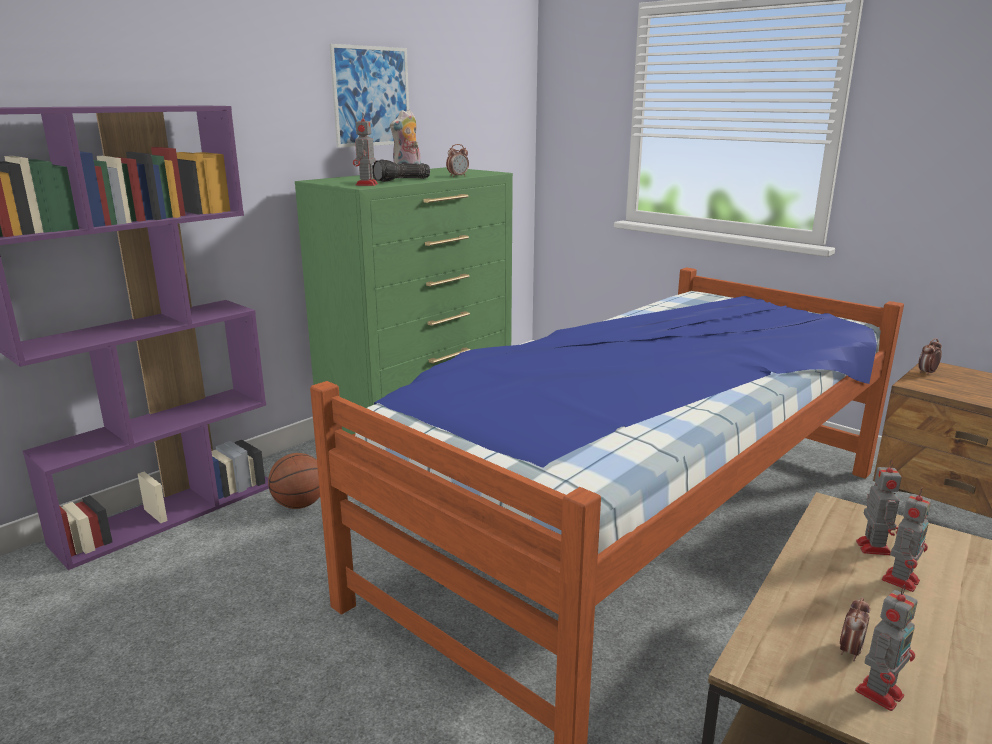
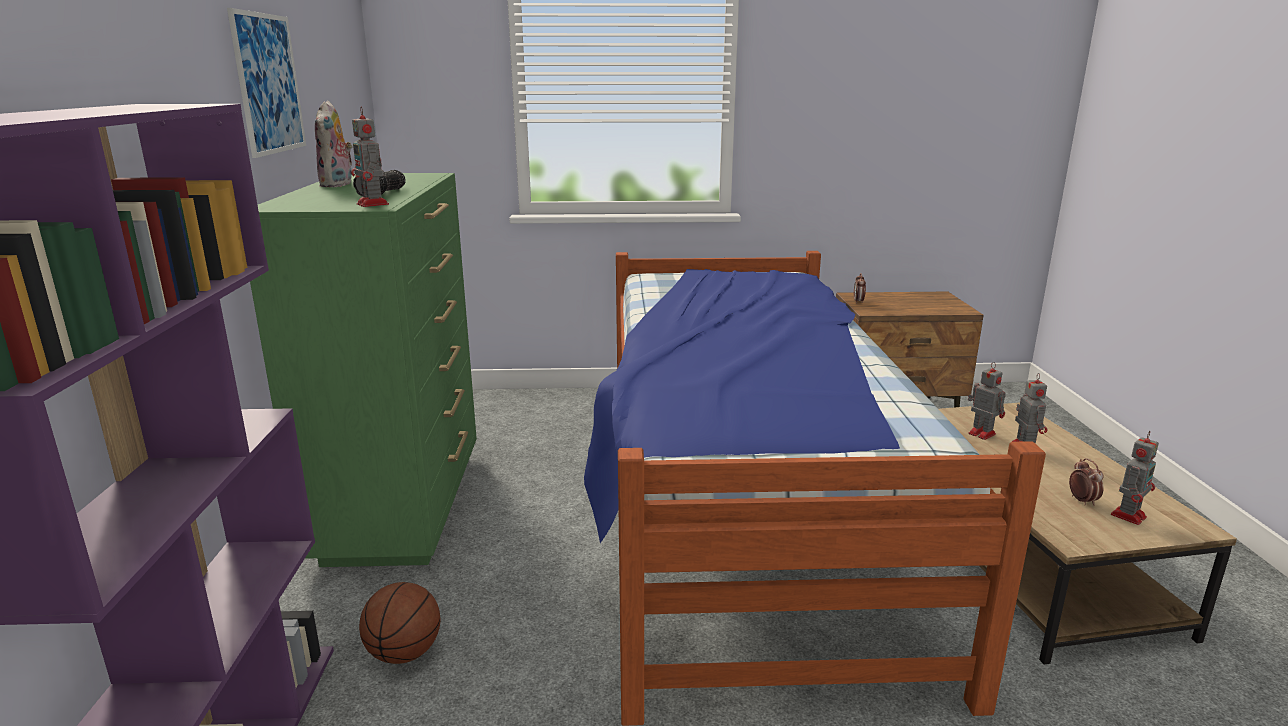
camera: 45 degrees left, 0 degrees up
alarm clock [446,144,469,177] -> none
toy robot [855,584,918,711] -> toy robot turned 45 degrees clockwise [1111,431,1159,525]

